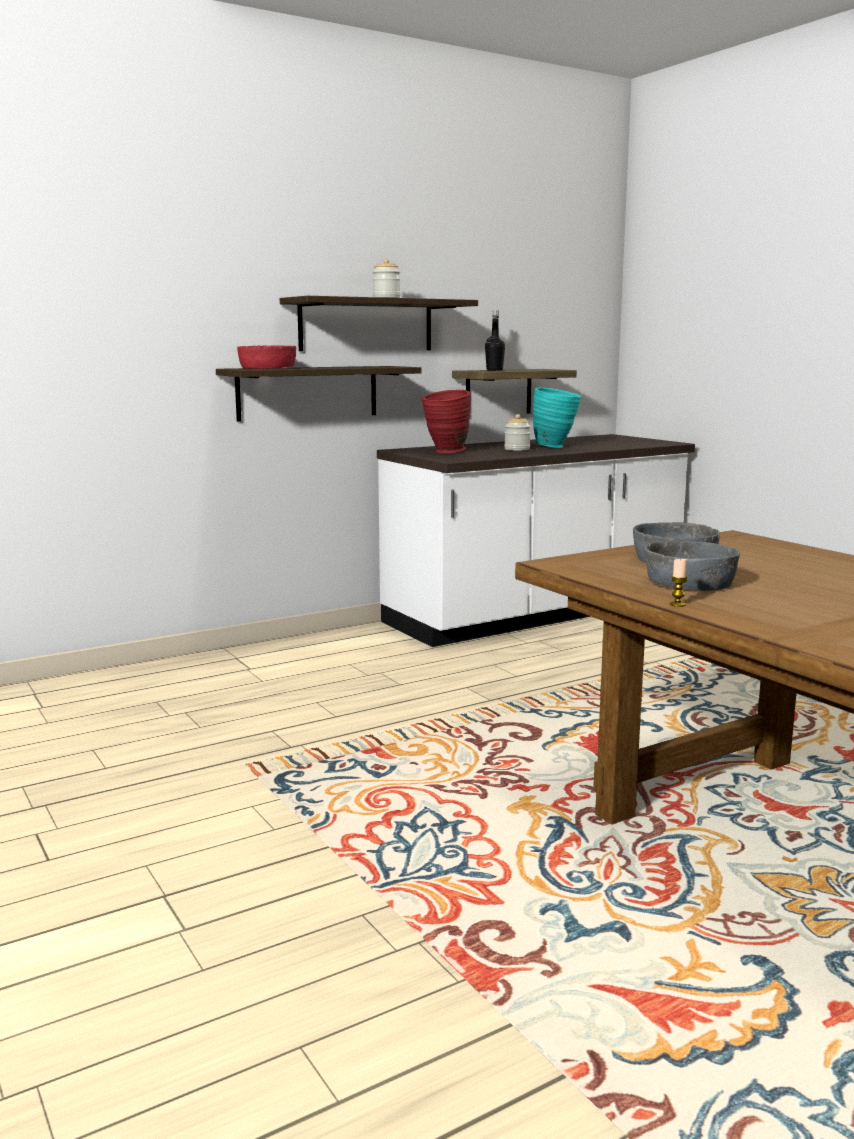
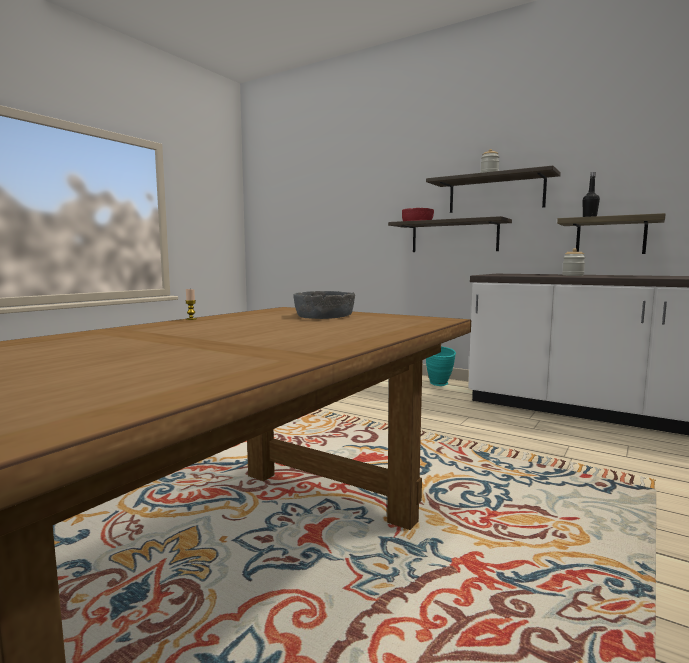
camera: 65 degrees right, 5 degrees down
red vase [421,390,471,453] -> none
turquoise vase [533,387,581,448] -> turquoise vase moved to [426,347,456,386]
grey bowl [645,541,740,591] -> none

